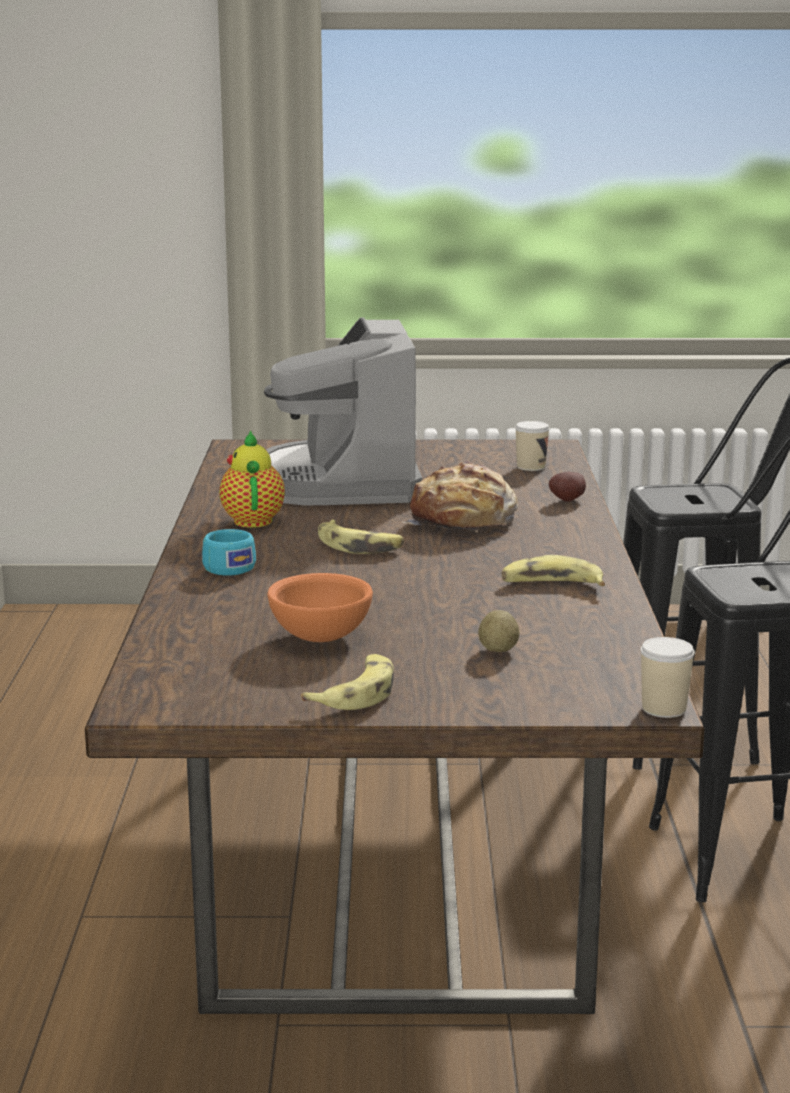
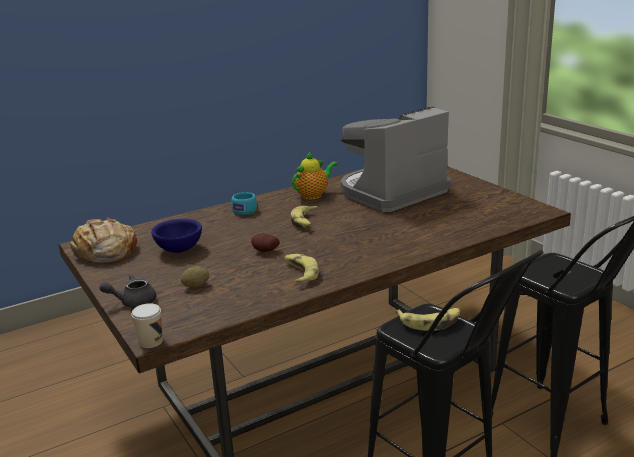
camera: 60 degrees right, 5 degrees up
orange bowl [267,573,373,642] -> blue bowl [151,219,202,253]
banana [301,654,394,710] -> banana moved to [396,308,460,331]
bread [403,461,518,532] -> bread moved to [70,218,137,263]
cup [515,421,550,471] -> none
potato [549,472,586,502] -> potato moved to [251,233,280,252]
none -> grey teapot [99,274,156,308]

